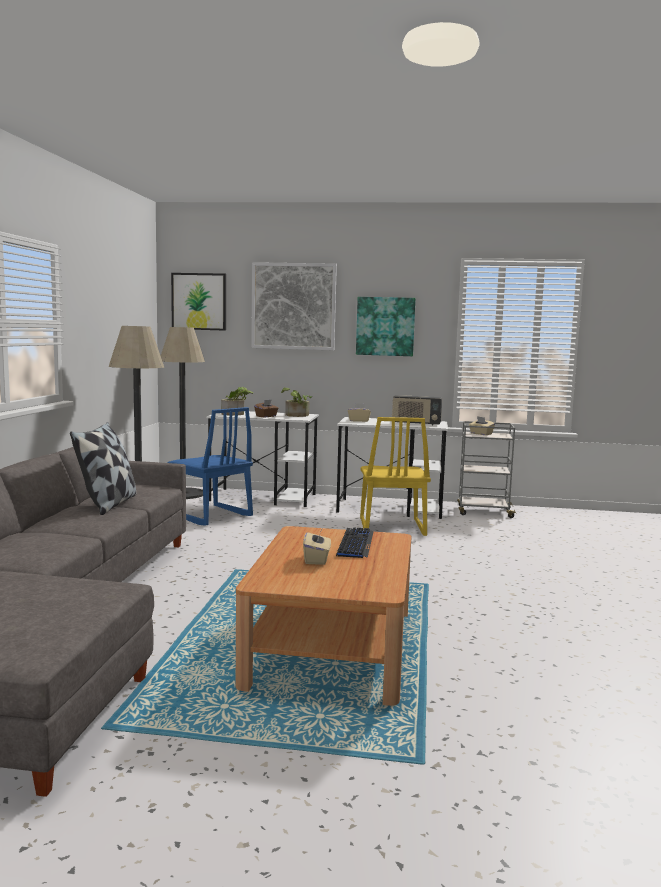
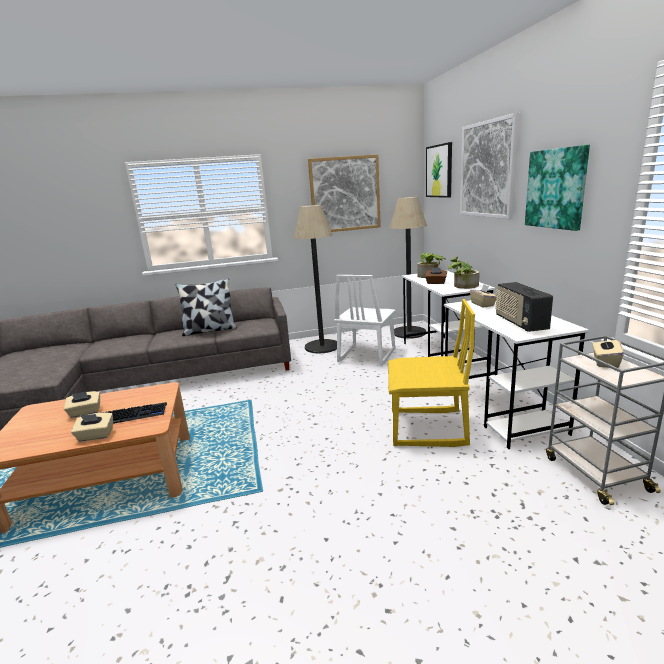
camera: 70 degrees right, 10 degrees up
blue chair [167,407,253,526] -> white chair [334,275,396,366]
yellow chair [360,417,431,536] -> yellow chair turned 150 degrees counterclockwise [388,299,475,447]
none -> beige tissue box [71,412,113,442]
none -> picture [308,155,381,232]

